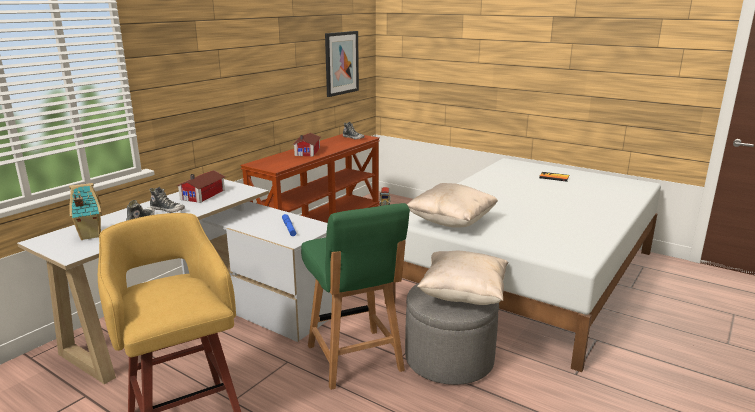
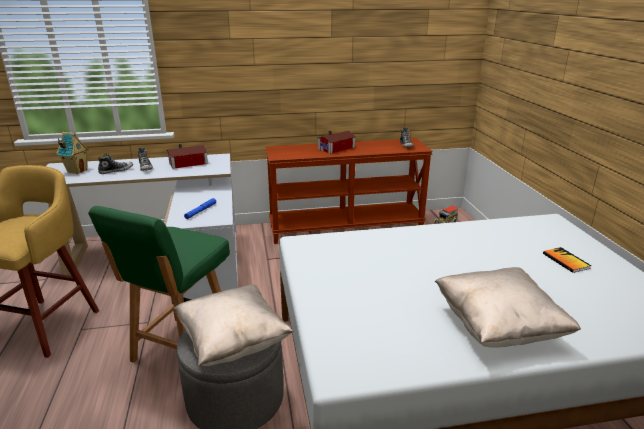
camera: 45 degrees right, 5 degrees up
picture [325,31,359,97] -> none
beige pillow [407,183,498,228] -> beige pillow moved to [435,267,581,347]

